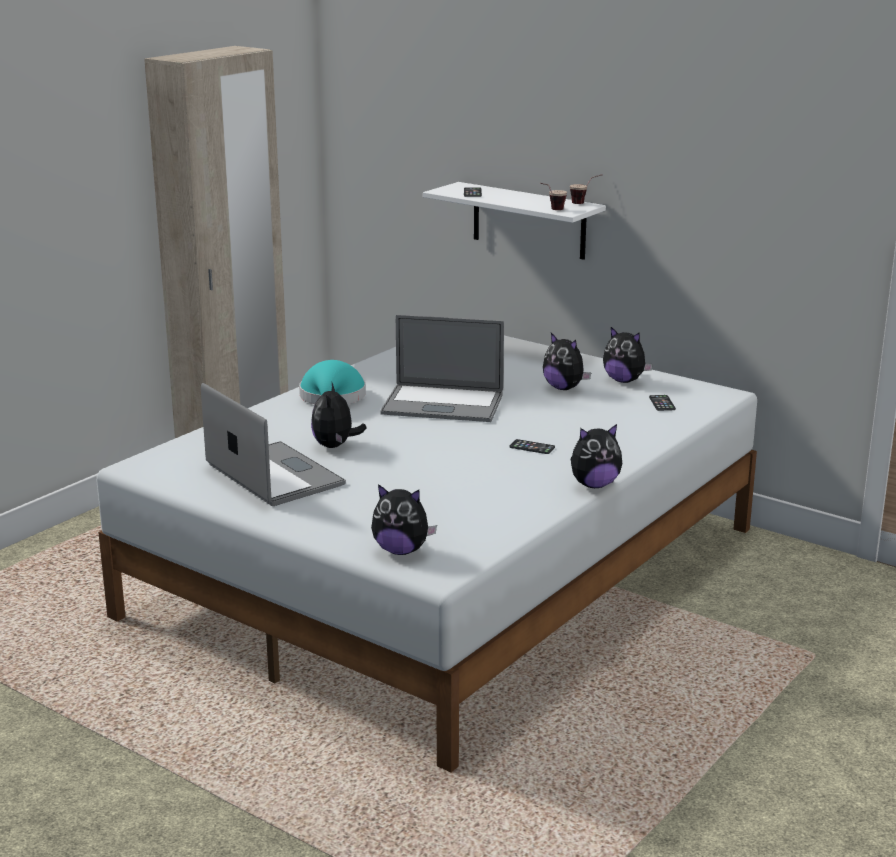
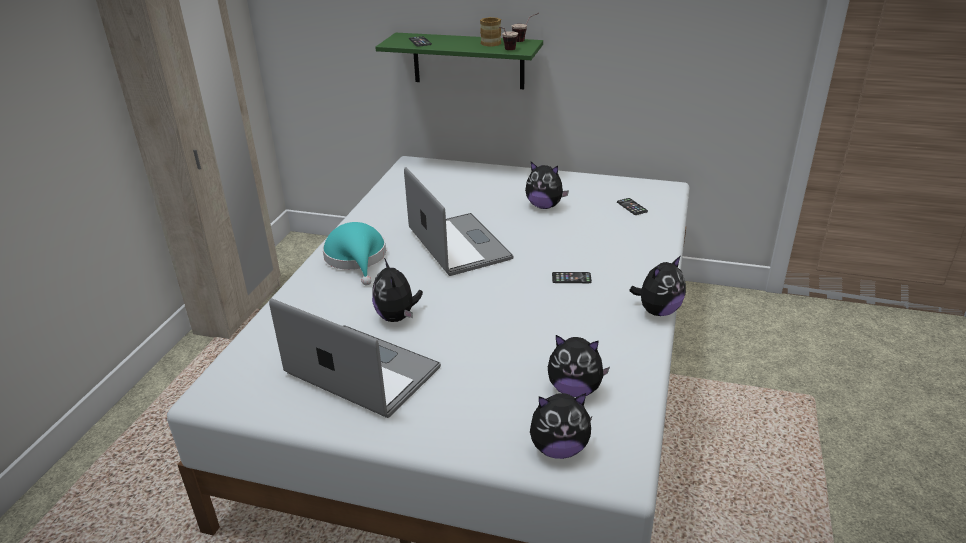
camera: 20 degrees left, 10 degrees up
laptop [380,315,504,422] -> laptop turned 105 degrees counterclockwise [404,167,513,276]
white shelf [423,182,606,260] -> green shelf [375,33,543,89]
plush toy [603,327,653,383] -> plush toy moved to [548,335,610,397]
none -> mug [480,17,501,47]

